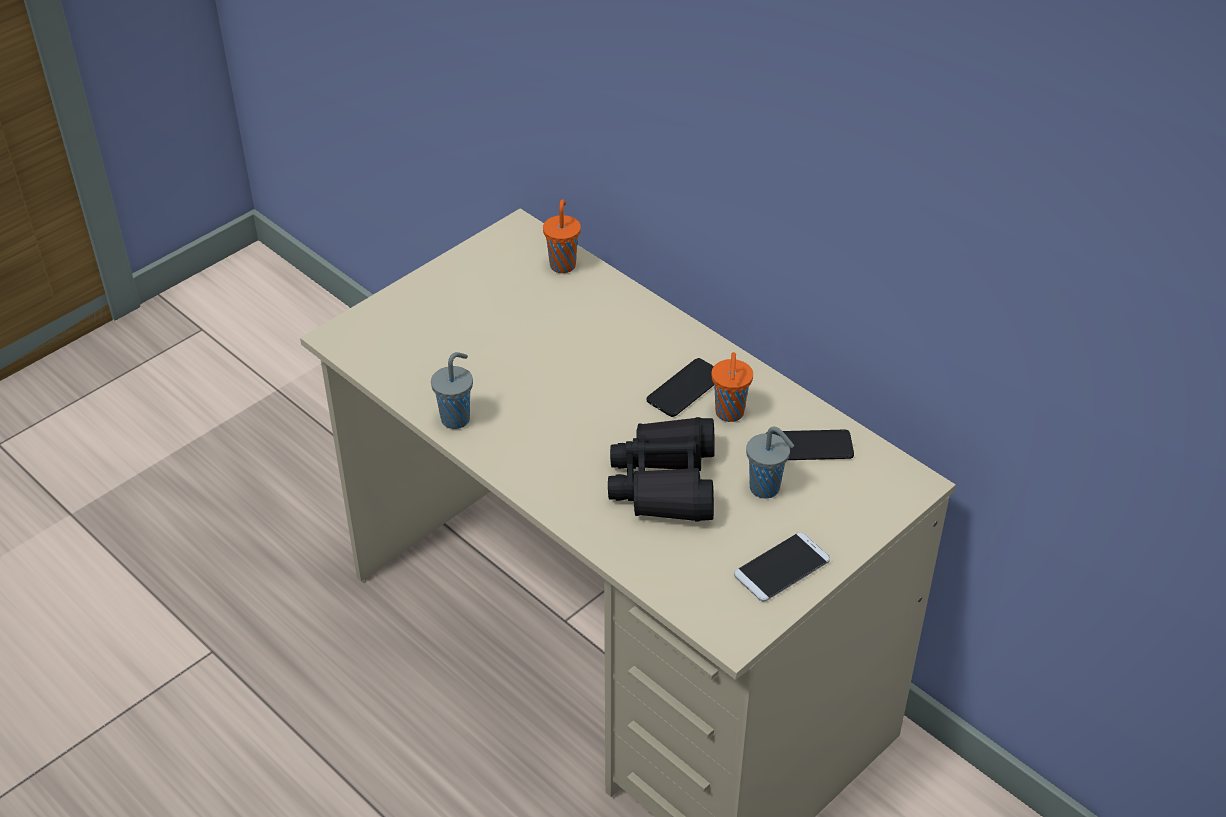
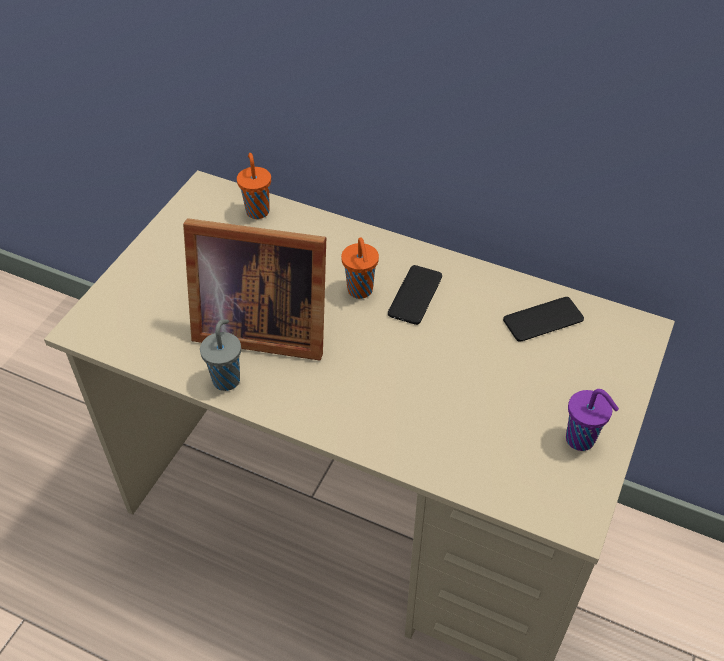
camera: 20 degrees left, 5 degrees up
black binoculars [608,417,715,522] -> none
orange cup [711,352,753,422] -> orange cup moved to [341,237,379,299]
phone [734,532,830,601] -> purple cup [566,389,619,451]
grey cup [746,427,794,499] -> none
none -> picture frame [183,218,326,361]

